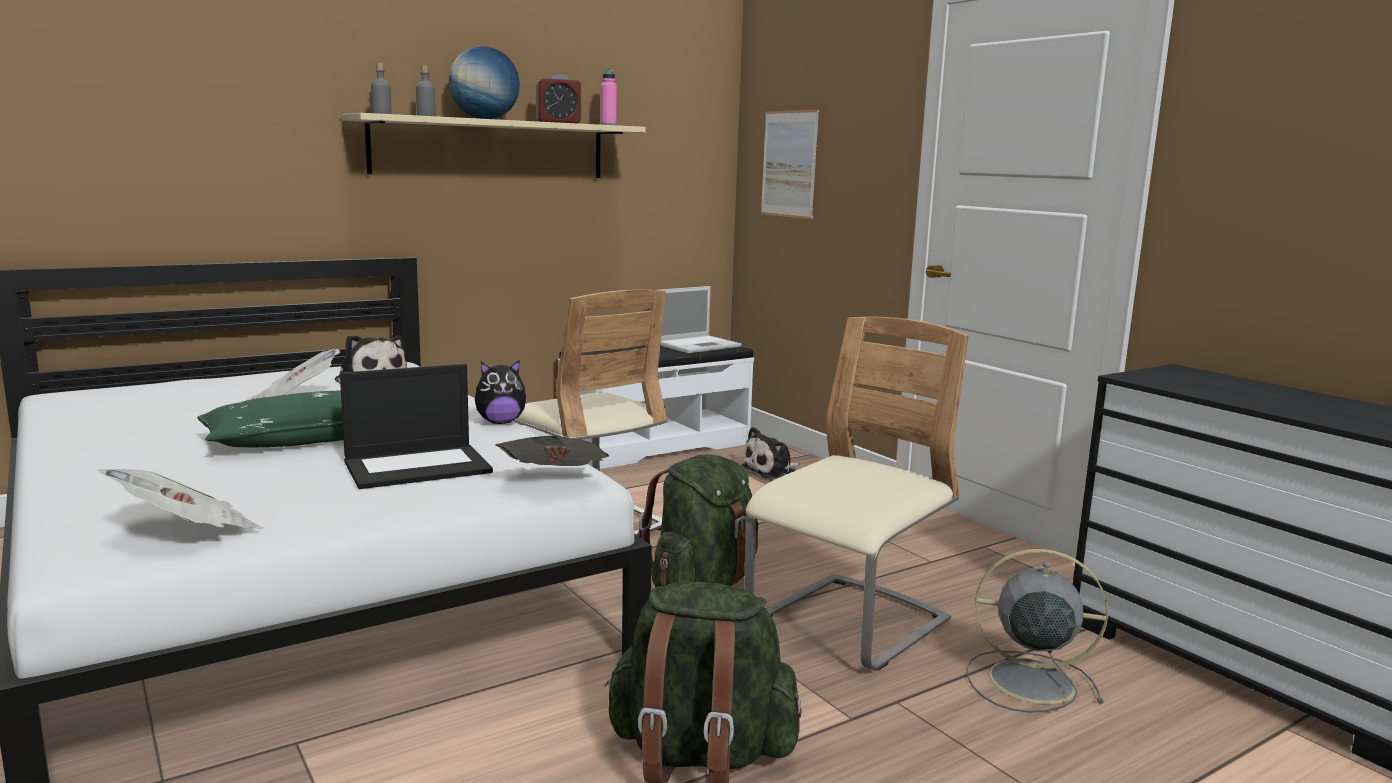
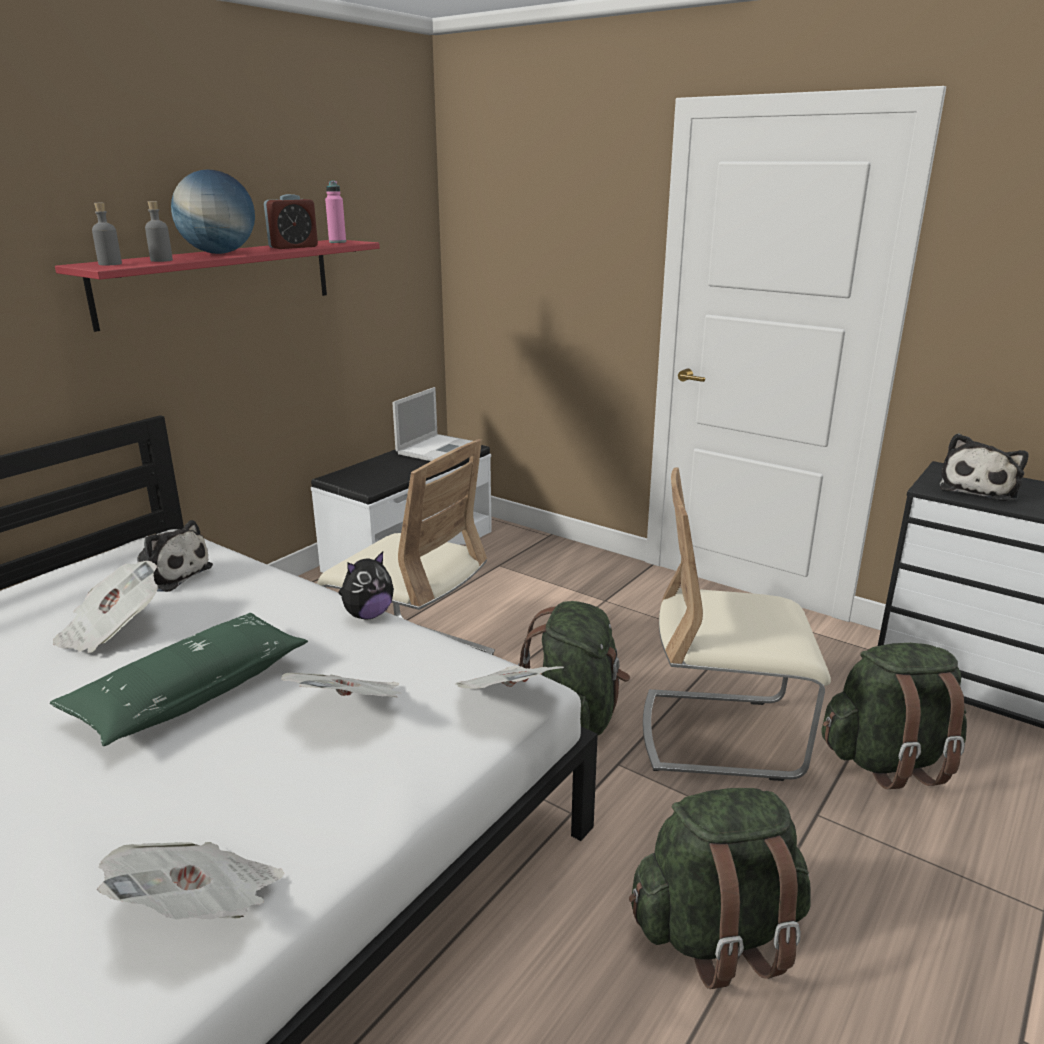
camera: 20 degrees left, 10 degrees up
laptop [340,364,493,489] -> newspaper [281,673,401,697]
beige shelf [342,113,646,178] -> red shelf [55,240,380,332]
plush toy [741,427,799,479] -> plush toy moved to [940,433,1028,501]
beige chair [744,317,969,670] -> beige chair turned 105 degrees counterclockwise [643,468,831,781]
picture [761,110,819,219] -> none
grey fan [966,549,1108,713] -> green backpack [821,643,967,789]

